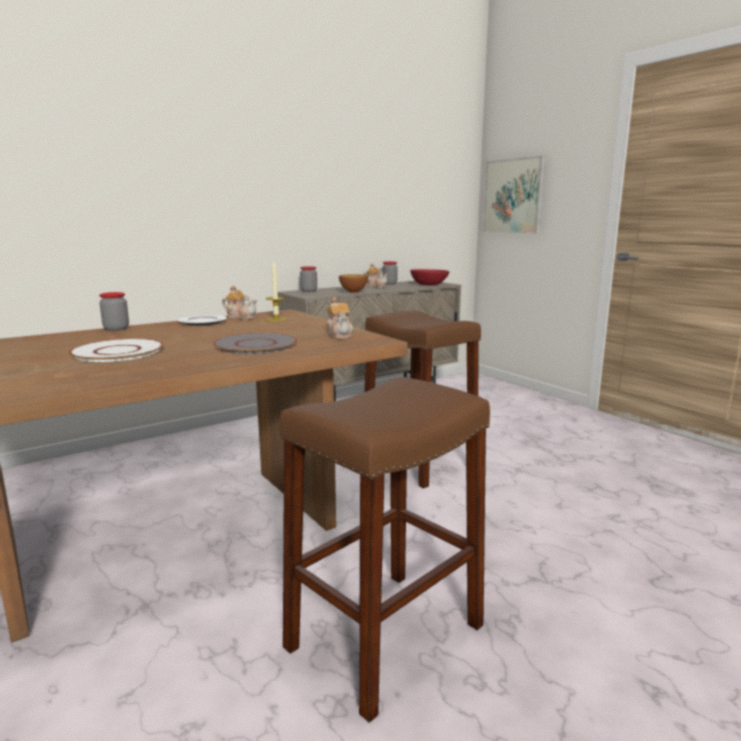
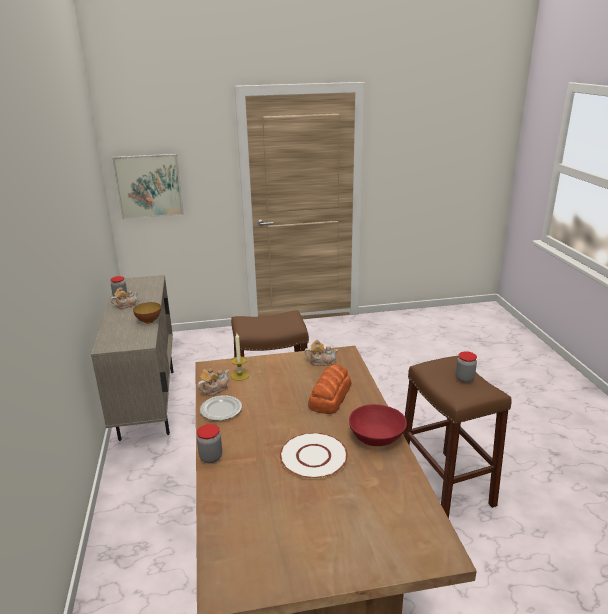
camera: 65 degrees left, 10 degrees up
grey plate [213,333,297,354] -> bread [308,364,352,414]
jar [300,266,317,292] -> jar moved to [456,351,477,383]
red bowl [410,269,450,285] -> red bowl moved to [349,404,407,446]

